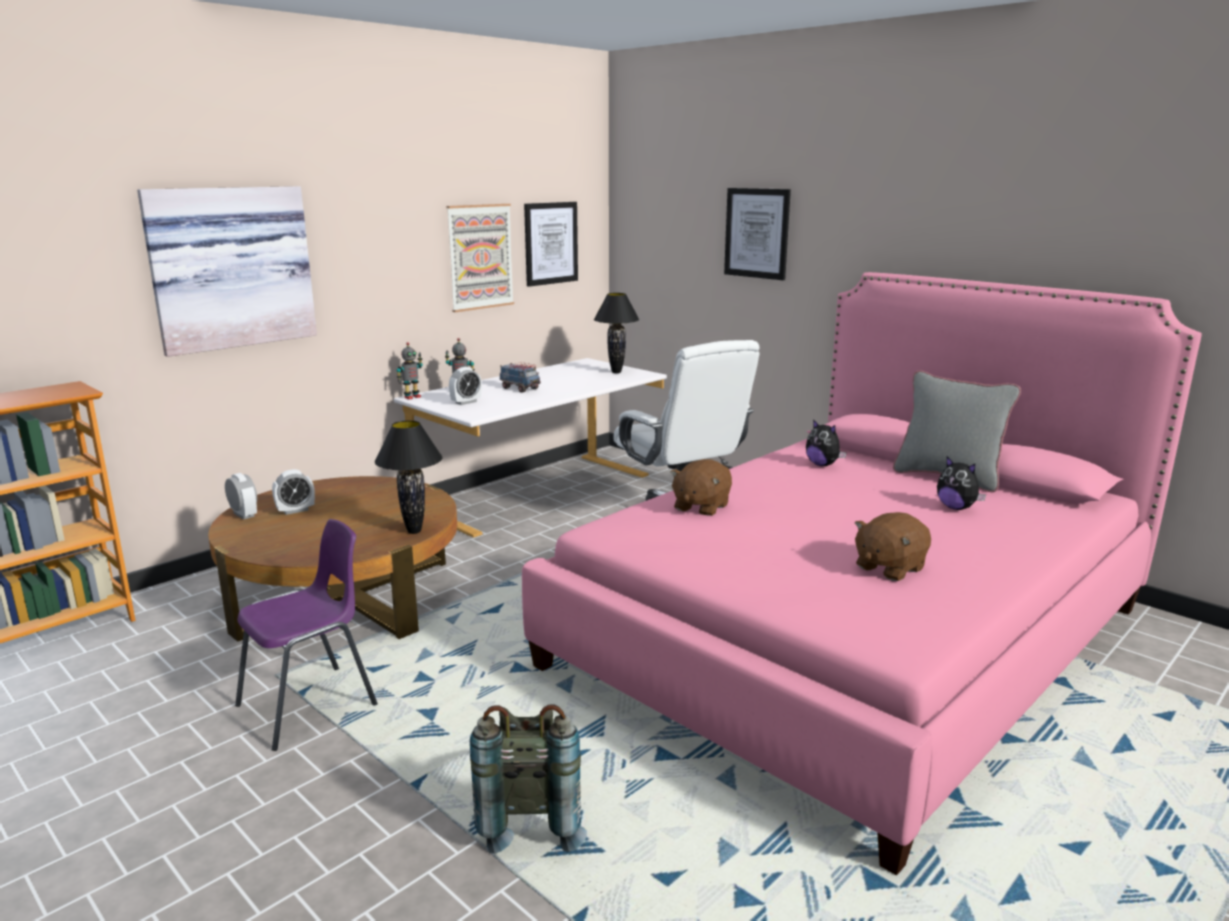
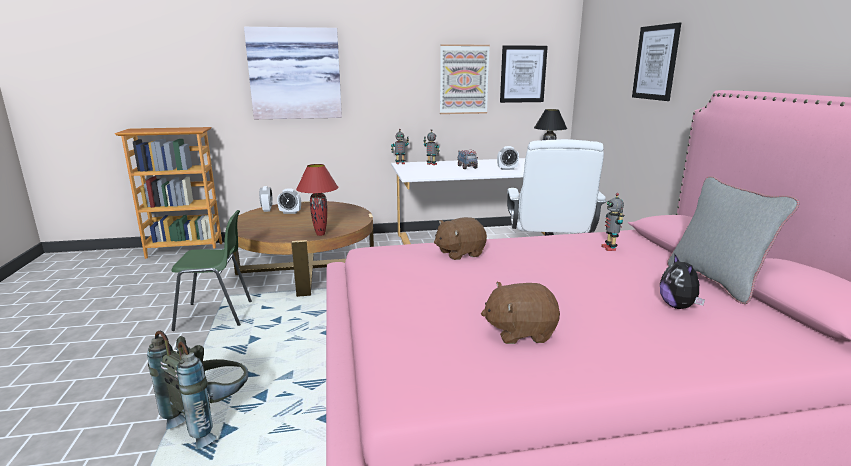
camera: 35 degrees right, 0 degrees up
purple chair [235,519,378,751] -> green chair [172,210,252,331]
black table lamp [375,420,442,534] -> red table lamp [296,164,338,236]
alarm clock [449,367,482,405] -> alarm clock moved to [497,146,519,170]
plush toy [806,419,847,466] -> toy robot [601,193,625,251]

